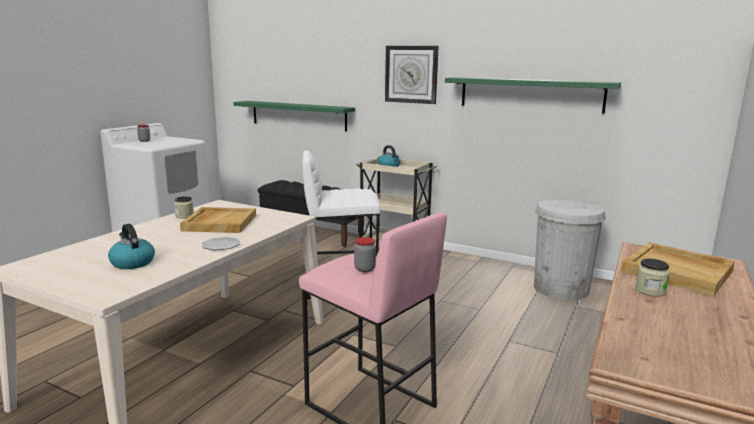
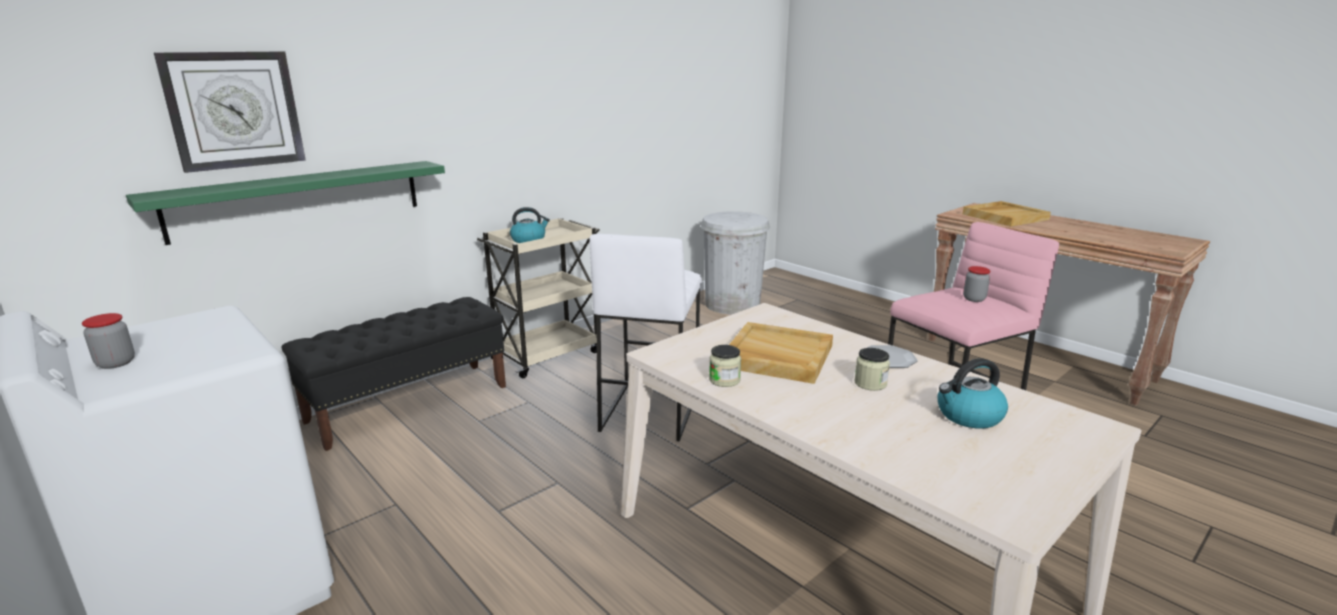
camera: 70 degrees left, 5 degrees up
wall clock [385,46,439,104] -> wall clock moved to [154,52,306,173]
green shelf [445,77,621,114] -> none
jar [635,259,670,296] -> jar moved to [855,348,890,391]

